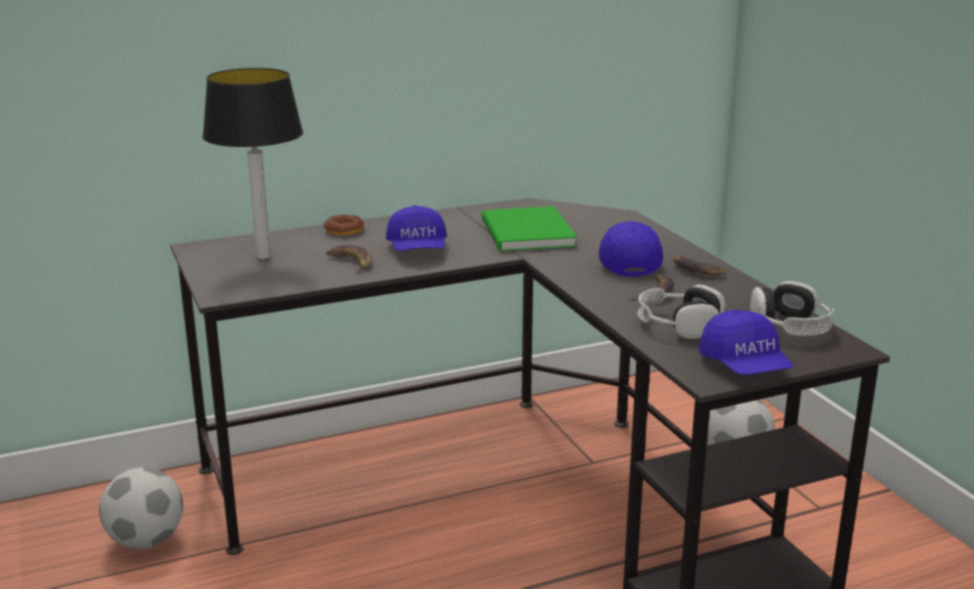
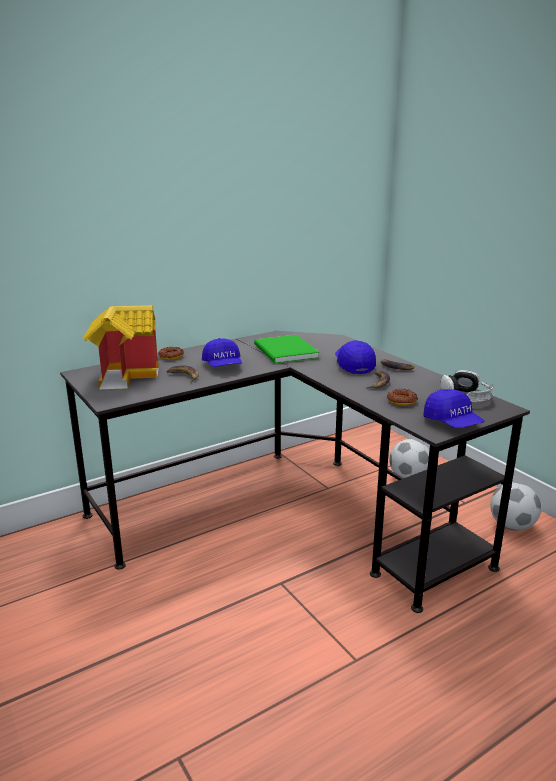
camera: 10 degrees left, 0 degrees up
football [99,467,183,549] -> football moved to [490,482,541,531]
table lamp [202,68,303,259] -> toy house [83,305,159,389]
headphones [637,284,726,339] -> donut [387,389,418,406]

